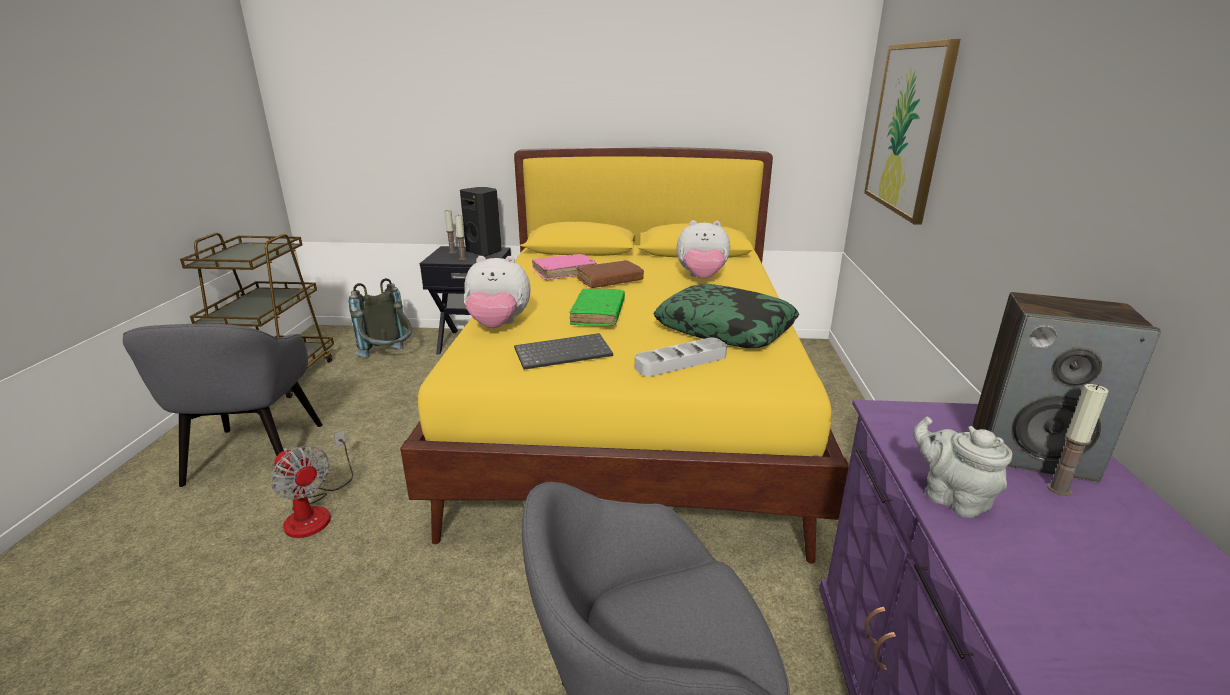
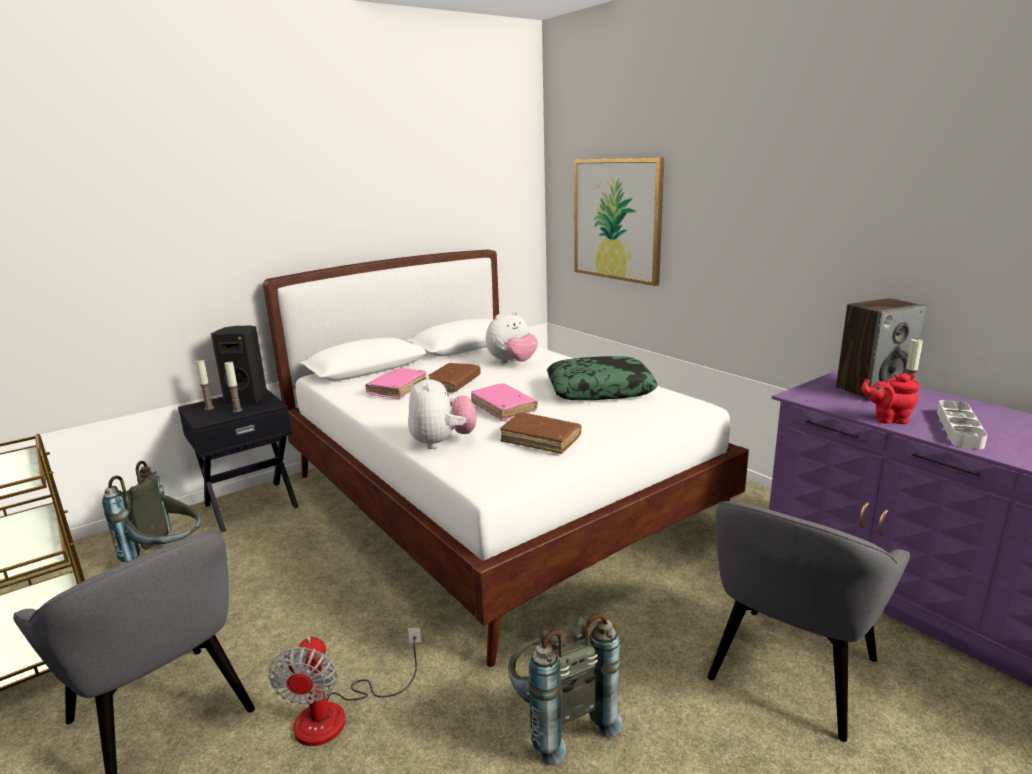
camera: 40 degrees left, 5 degrees down
fan [271,430,353,538] -> fan turned 90 degrees clockwise [268,628,421,746]
yellow bed [400,147,849,564] -> white bed [263,250,749,667]
plush toy [464,256,530,328] -> plush toy turned 60 degrees counterclockwise [408,374,476,449]
keyboard [514,333,613,370] -> brown book [500,413,581,454]
green book [570,289,625,326] -> pink book [471,383,538,421]
grey tray [635,338,727,377] -> grey tray moved to [937,400,987,449]
grey teapot [913,416,1012,518] -> red teapot [861,373,920,424]
none -> grey backpack [508,614,622,765]

